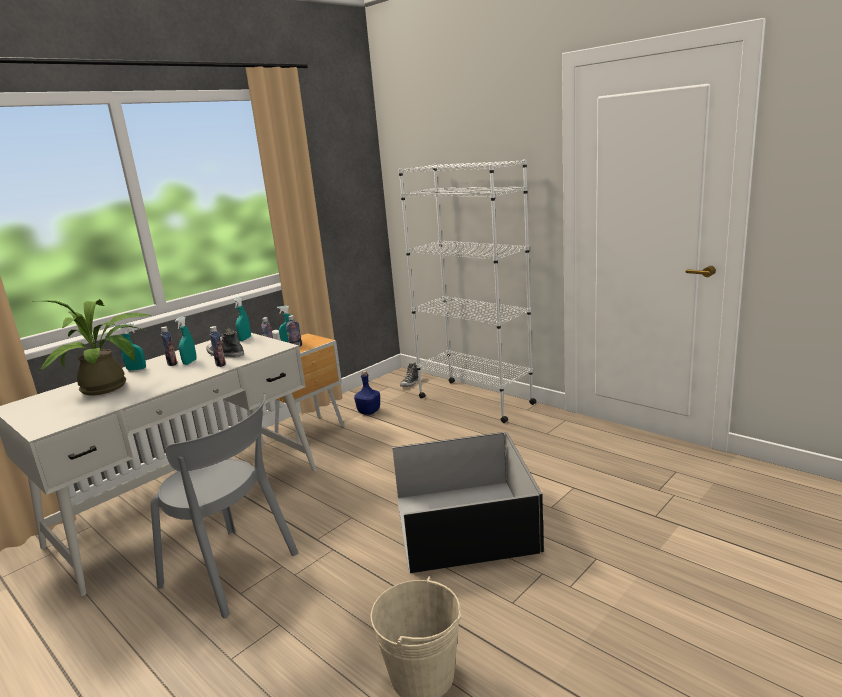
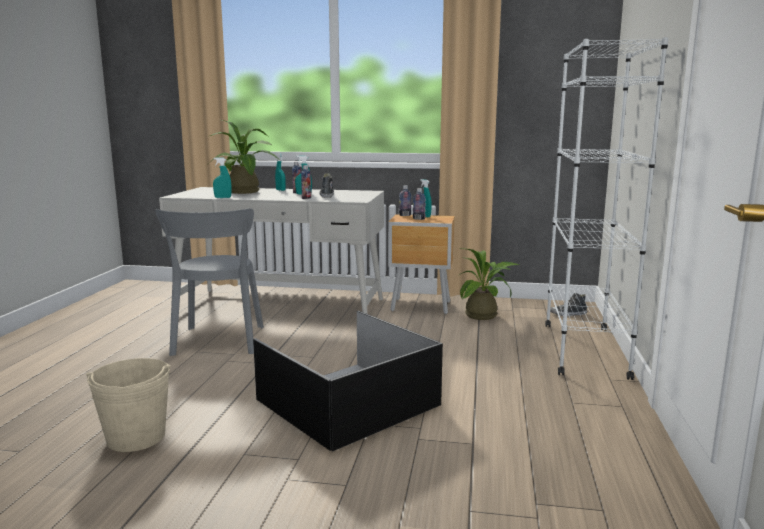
camera: 55 degrees right, 5 degrees down
turquoise spray bottle [233,297,251,341] -> turquoise spray bottle moved to [213,158,232,198]
blue bottle [354,371,380,415] -> potted plant [459,248,519,320]

